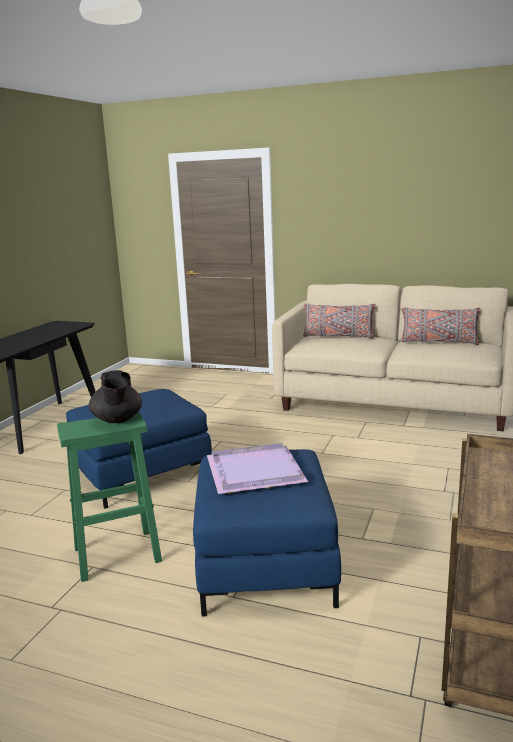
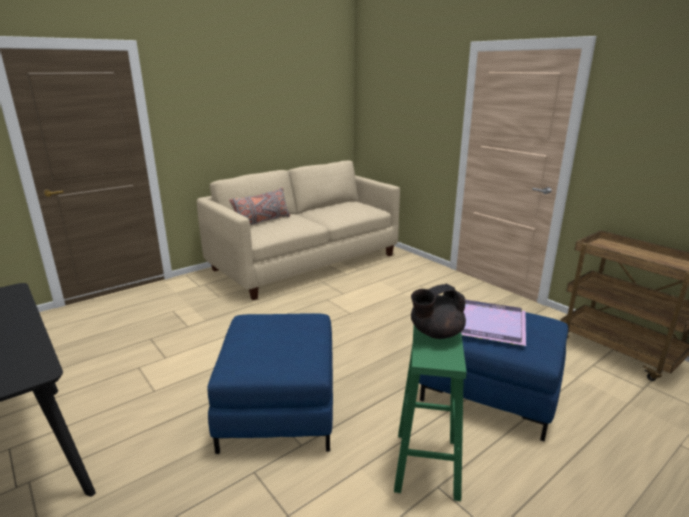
camera: 60 degrees left, 5 degrees up
black teapot [89,370,142,423] -> black teapot turned 135 degrees clockwise [411,284,466,339]
grey pillow [401,307,480,345] -> none

